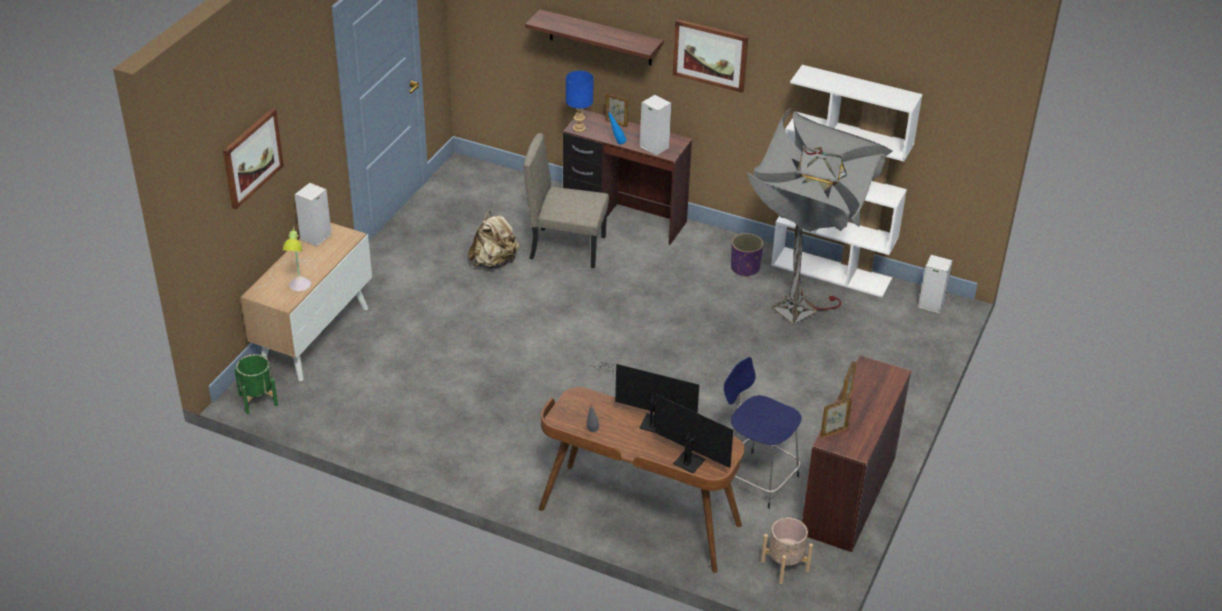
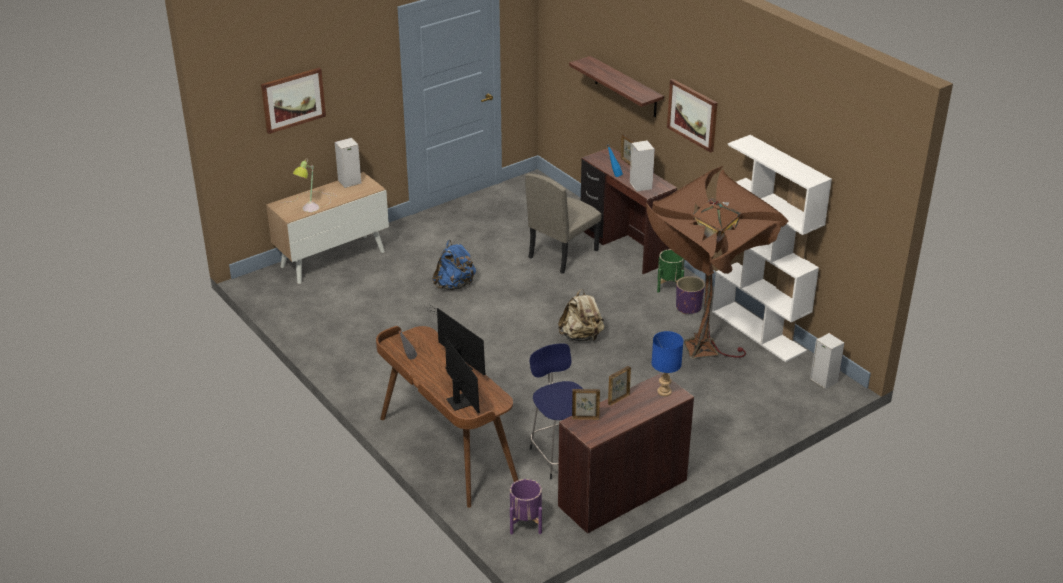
camera: 30 degrees right, 5 degrees down
green planter [234,354,278,414] -> green planter moved to [657,249,685,293]
beige backpack [468,211,519,269] -> beige backpack moved to [558,289,604,342]
beige chair [523,133,609,268] -> beige chair turned 90 degrees counterclockwise [525,173,602,274]
blue table lamp [566,71,594,132] -> blue table lamp moved to [652,331,683,396]
grey floor lamp [747,107,893,324] -> brown floor lamp [646,166,788,359]
beige planter [761,518,813,584] -> purple planter [510,479,542,534]
none -> blue backpack [432,240,476,290]

